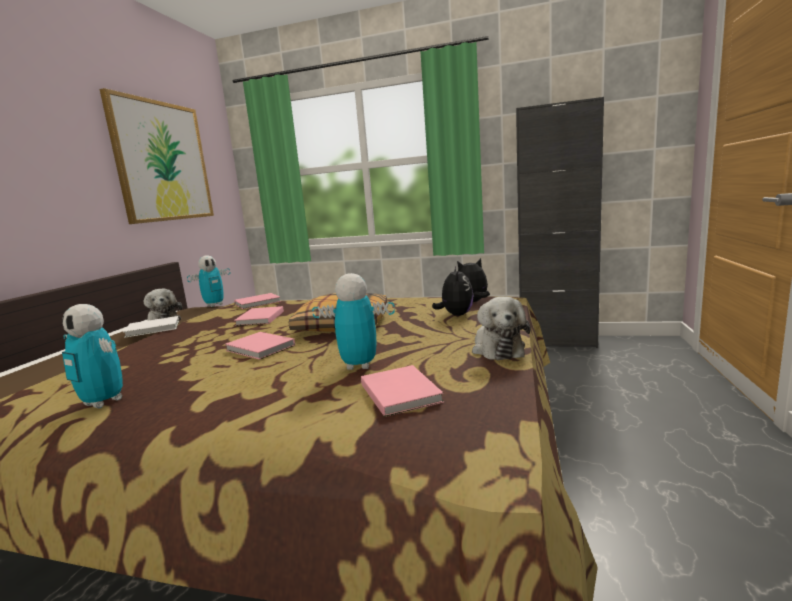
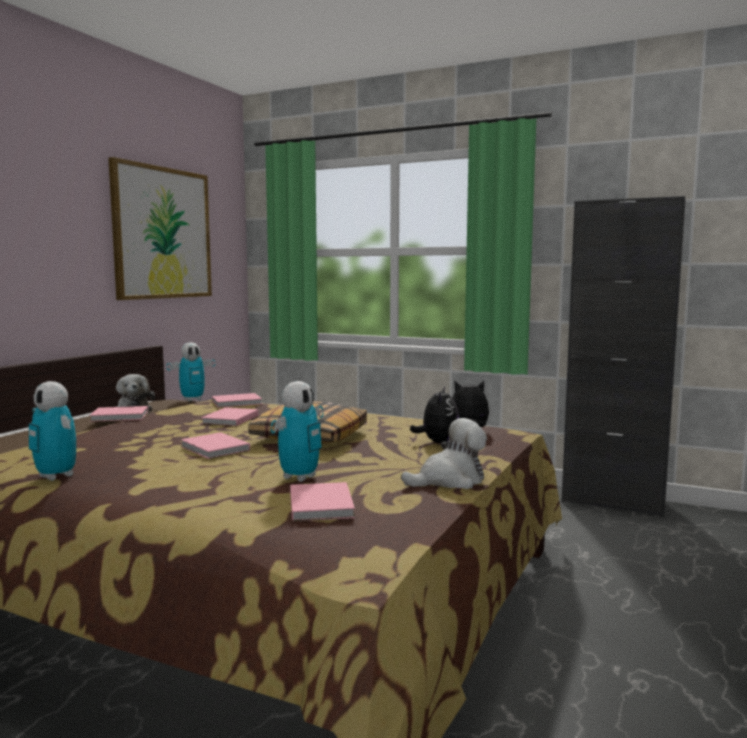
camera: 10 degrees right, 5 degrees down
white book [123,316,179,338] -> pink book [89,406,148,422]
toy robot [312,273,395,370] -> toy robot turned 105 degrees clockwise [271,381,324,482]
plush toy [472,297,530,360] -> plush toy turned 120 degrees counterclockwise [401,418,487,489]

